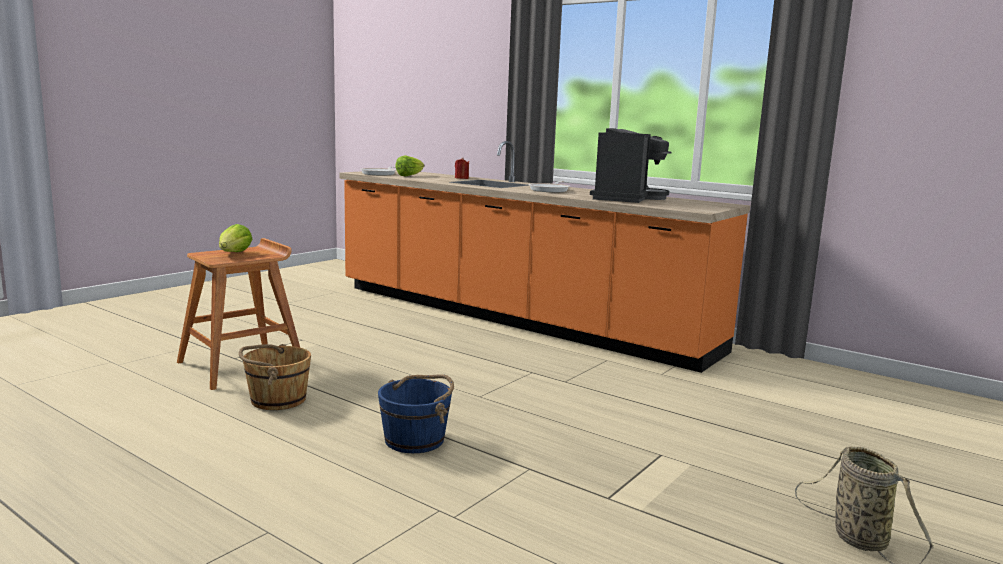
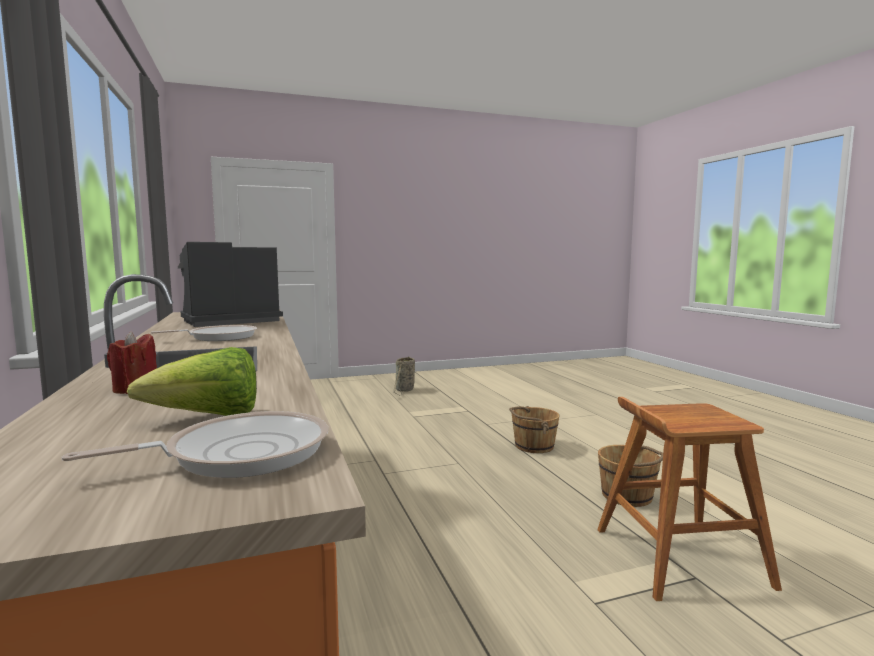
camera: 145 degrees left, 5 degrees down
lettuce [219,224,252,252] -> none
blue bucket [378,374,454,453] -> brown bucket [509,406,560,453]

